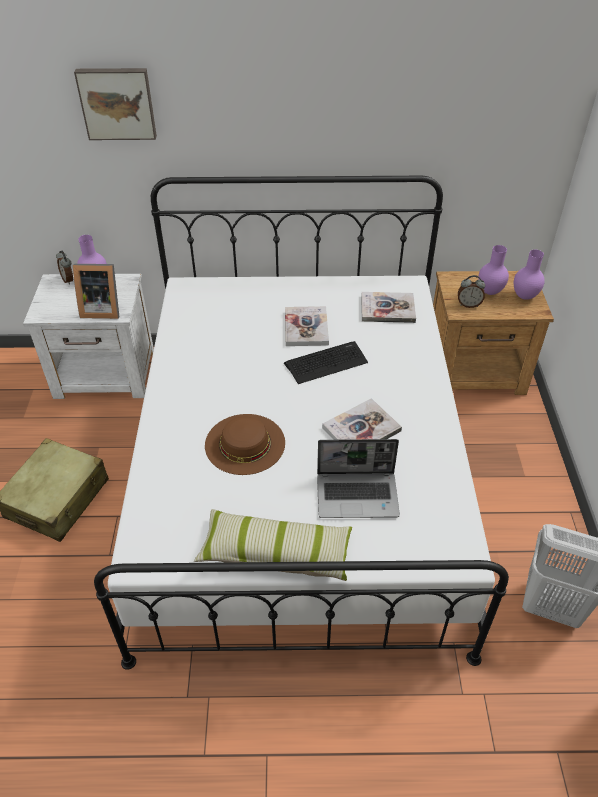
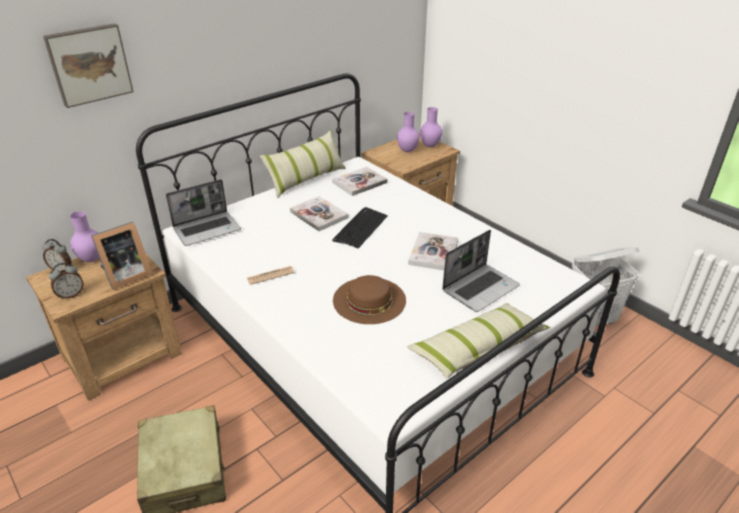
camera: 40 degrees left, 10 degrees down
white nightstand [23,274,154,399] -> brown nightstand [26,254,182,401]
alarm clock [458,275,485,308] -> alarm clock moved to [49,263,84,299]
none -> laptop [166,179,241,246]
none -> newspaper [247,266,294,285]
none -> pillow [260,130,346,198]

